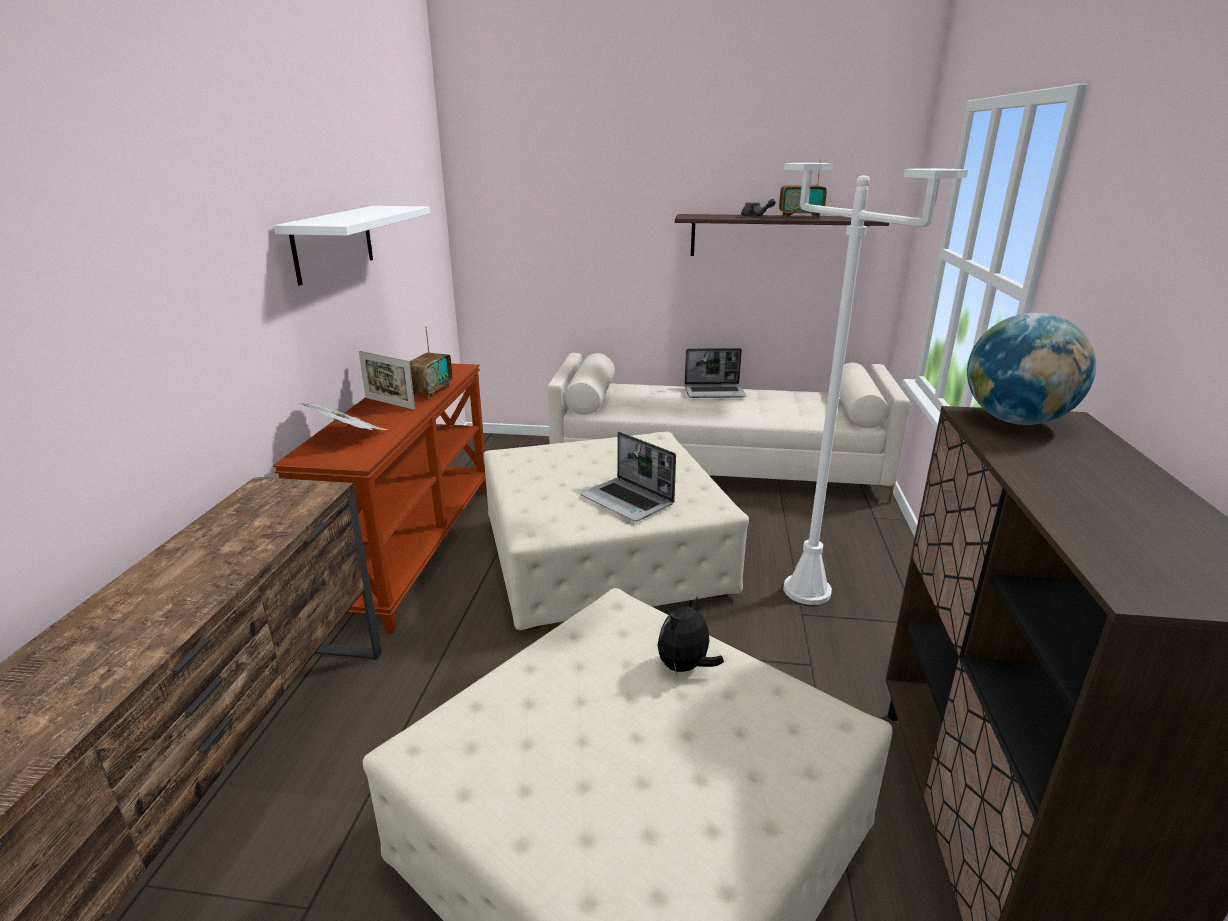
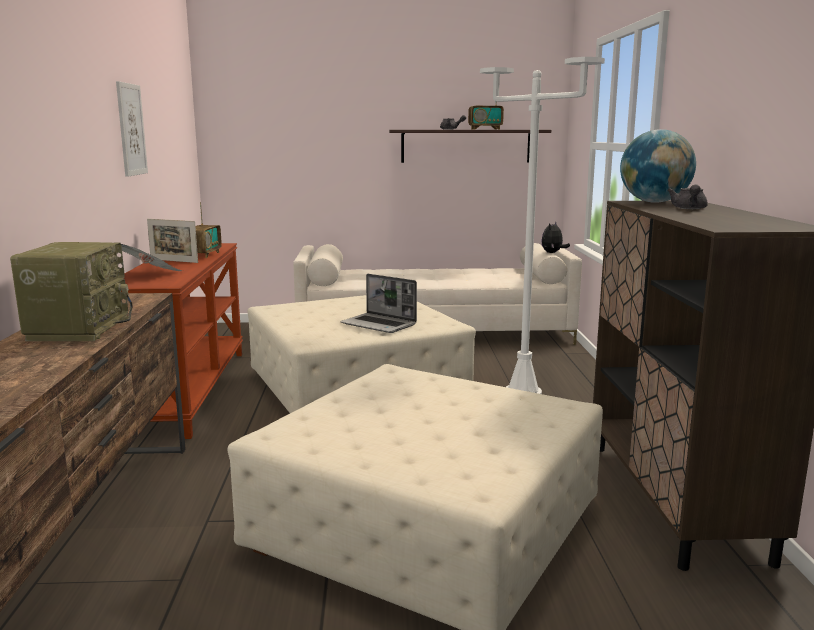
camera: 10 degrees left, 10 degrees down
white shelf [274,206,430,285] -> picture [116,81,148,177]
plush toy [657,597,724,674] -> plush toy moved to [541,222,570,253]
laptop [685,348,746,398] -> none
none -> radio [10,242,132,341]
none -> grey teapot [667,184,708,209]

